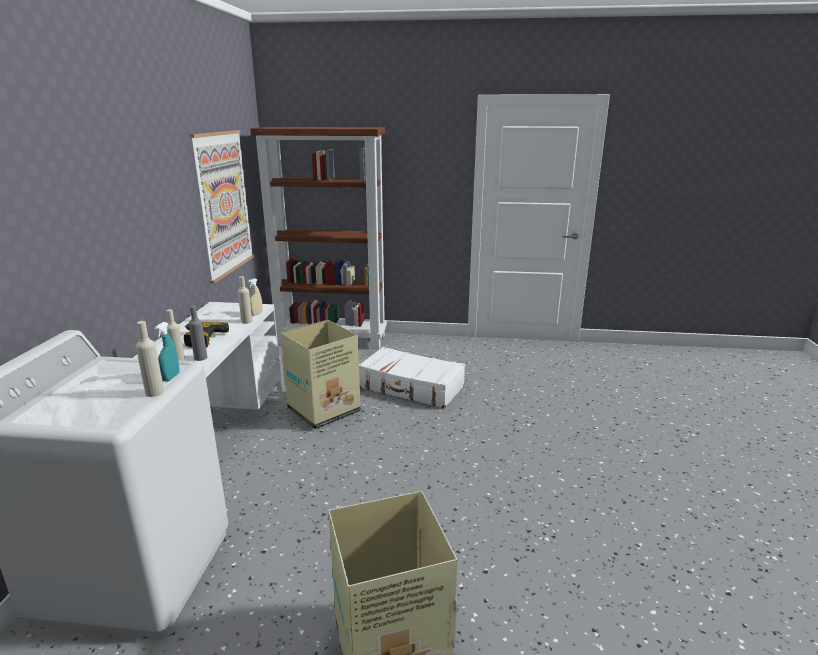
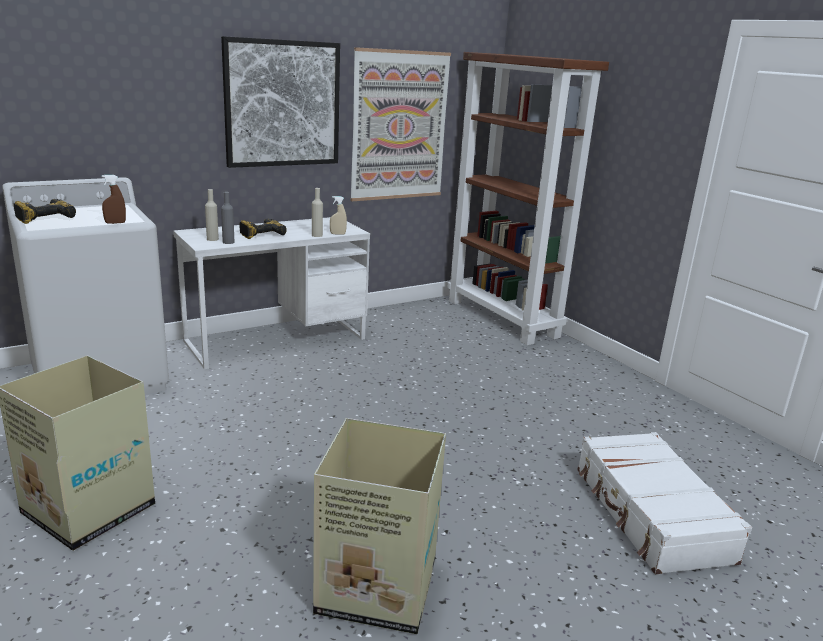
camera: 50 degrees right, 0 degrees up
beige bottle [136,321,164,397] -> none
turquoise spray bottle [155,322,179,381] -> brown spray bottle [102,175,126,224]
cardboard box [281,320,361,429] -> cardboard box moved to [313,418,446,634]
white suitcase [359,347,465,408] -> white suitcase moved to [577,432,752,574]
none -> power drill [14,199,76,224]
none -> picture [221,36,340,168]

